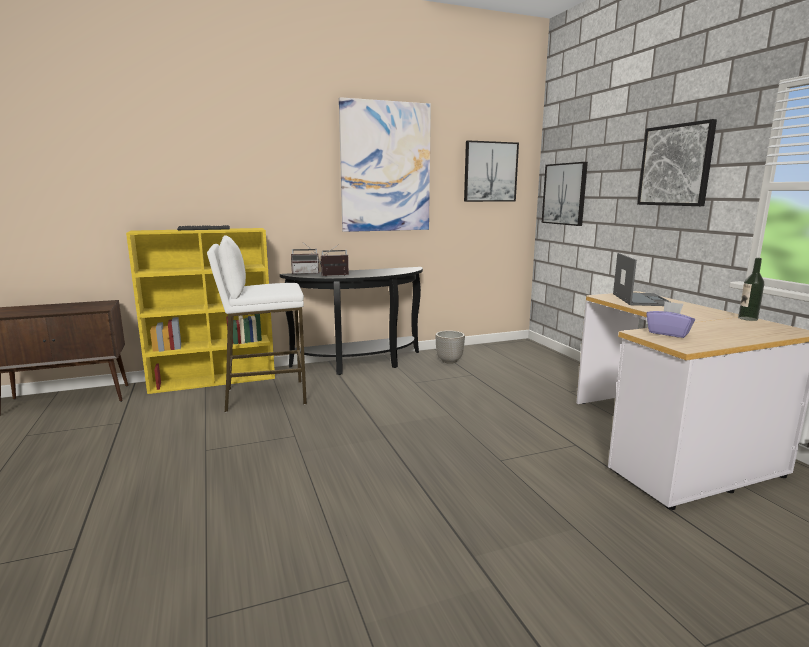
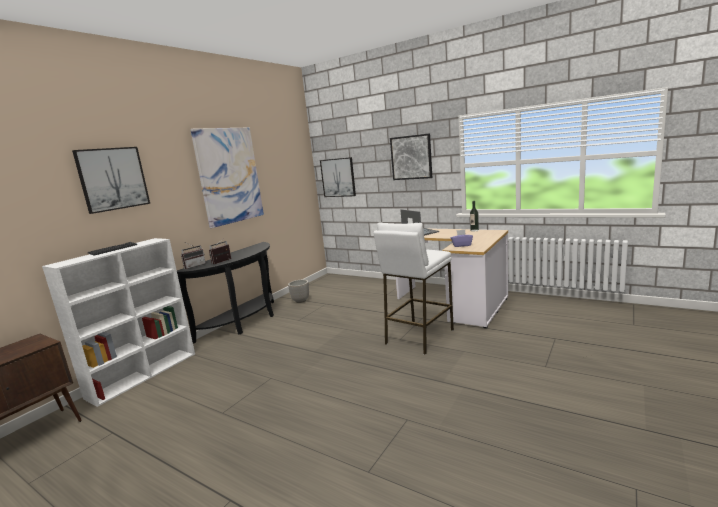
camera: 35 degrees left, 0 degrees up
yellow bookcase [126,228,275,394] -> white bookcase [42,238,195,407]
white stool [207,235,307,412] -> white stool moved to [374,223,454,355]
picture [464,140,519,202] -> picture moved to [72,147,150,214]

